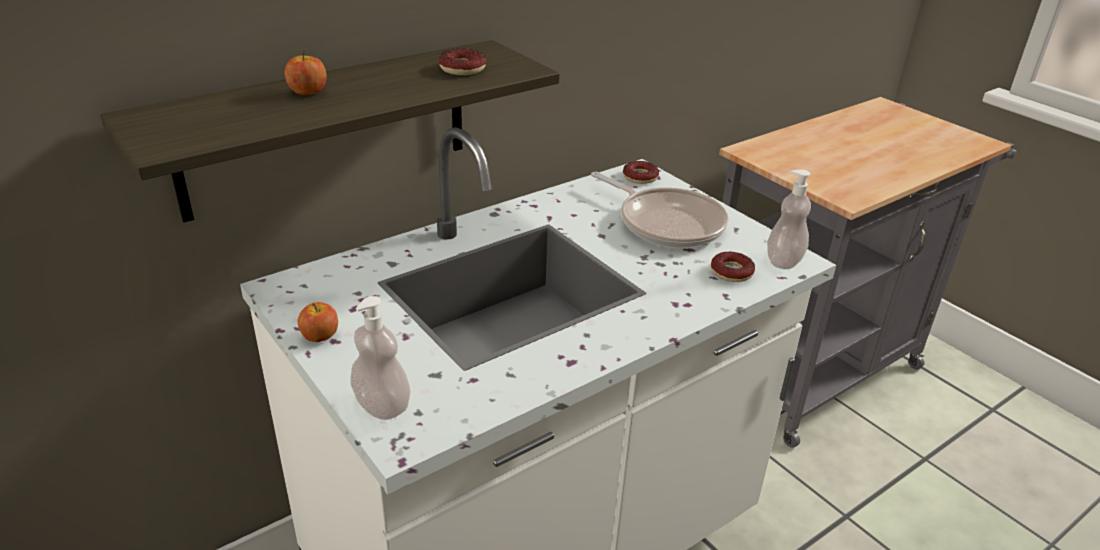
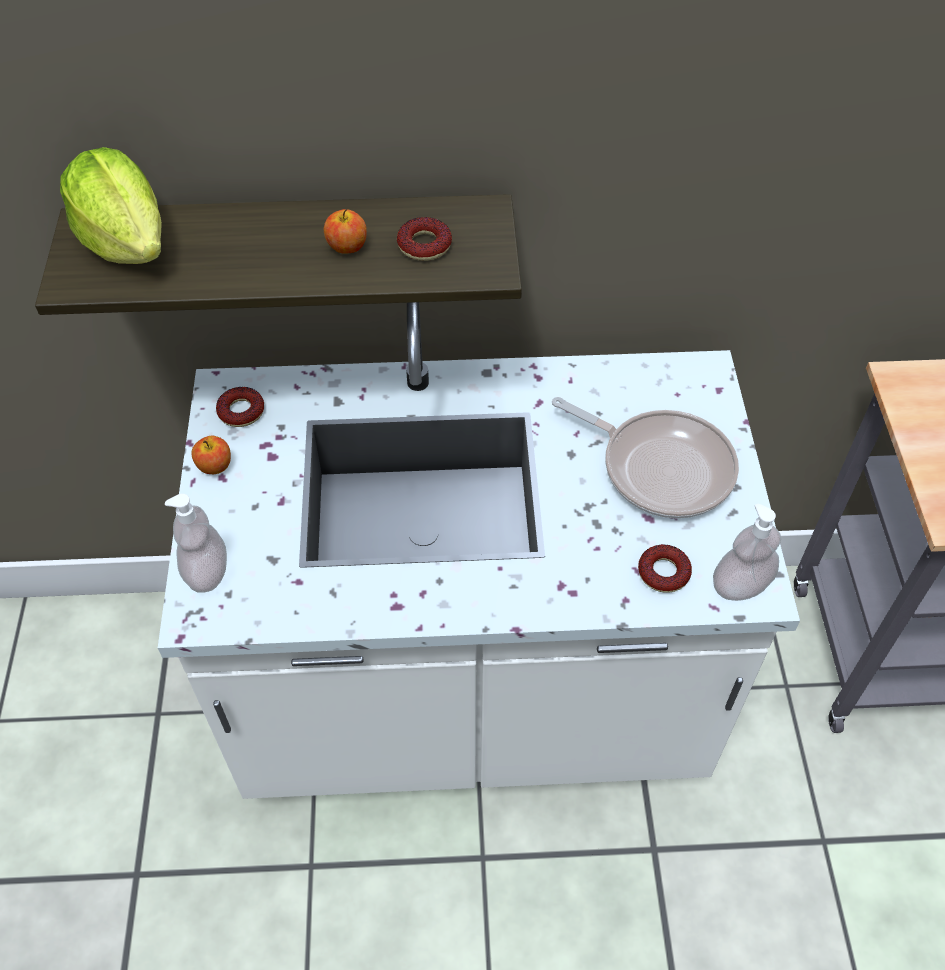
camera: 35 degrees right, 20 degrees up
apple [285,49,327,95] -> apple moved to [324,209,367,254]
frying pan [591,172,729,248] -> frying pan turned 45 degrees counterclockwise [552,397,739,518]
donut [623,161,659,184] -> donut moved to [216,387,264,427]
none -> lettuce [60,147,162,264]

